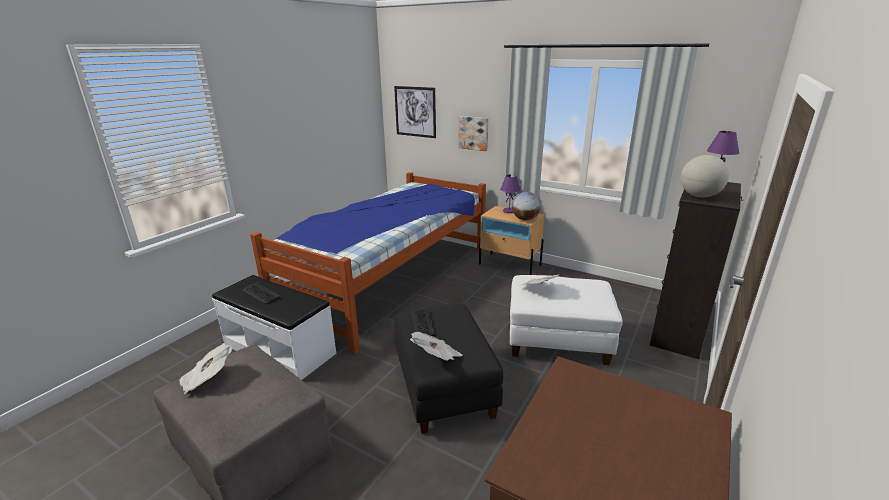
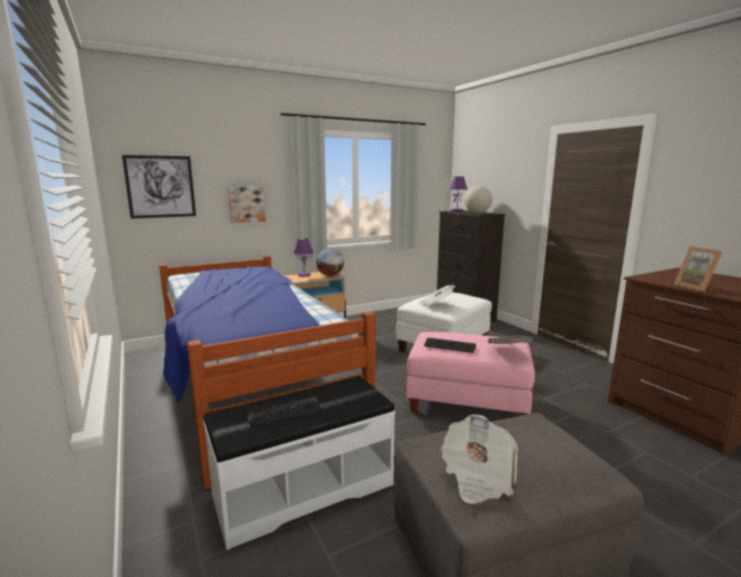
camera: 60 degrees left, 10 degrees down
black ottoman [394,304,503,434] -> pink ottoman [406,332,535,417]
none -> picture frame [674,246,722,292]

